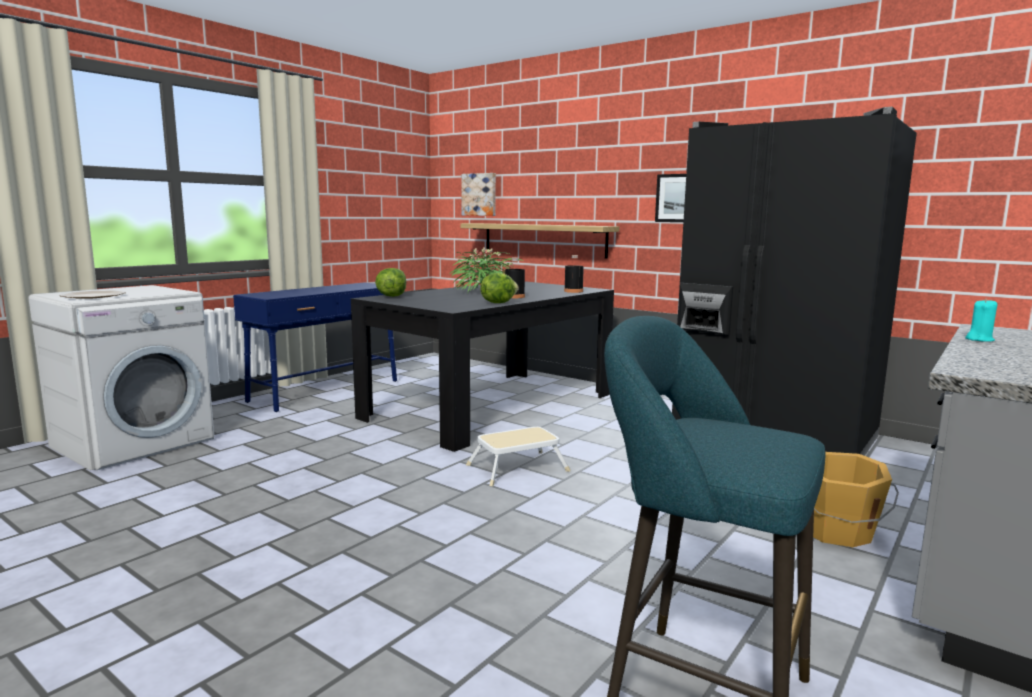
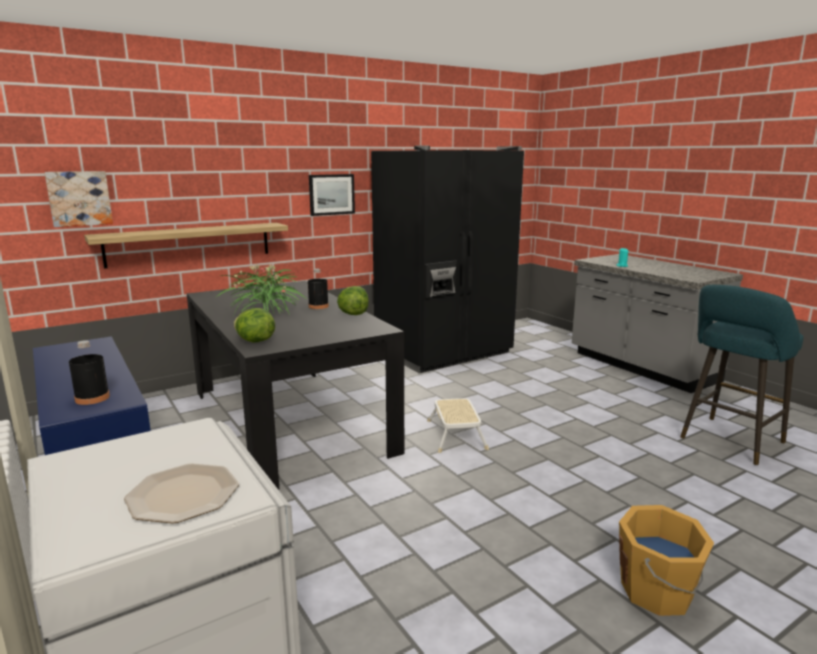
camera: 70 degrees left, 5 degrees up
black bottle [564,255,584,293] -> black bottle moved to [69,340,110,405]
orange bucket [813,452,899,547] -> orange bucket moved to [619,505,714,616]

